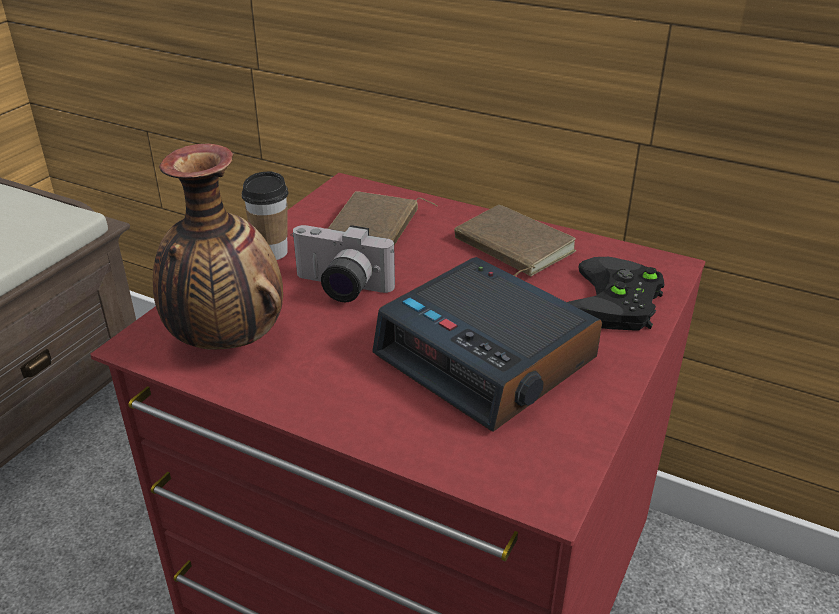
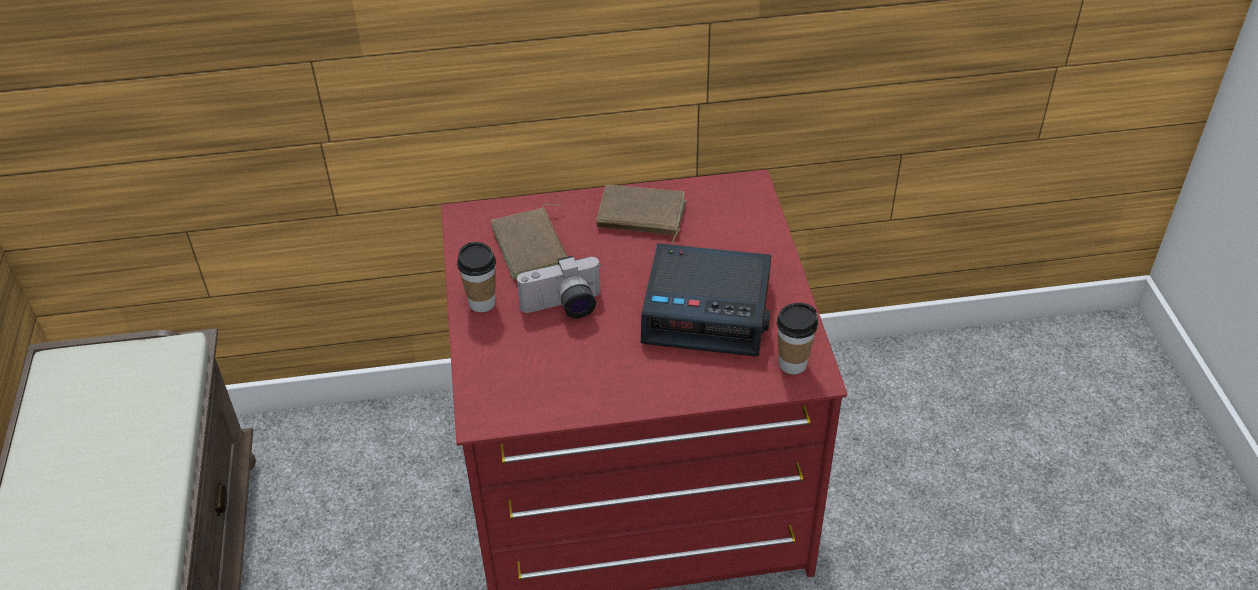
camera: 35 degrees left, 10 degrees up
vase [153,144,283,350] -> none
black game controller [567,257,665,331] -> none
none -> cup [777,303,818,374]

